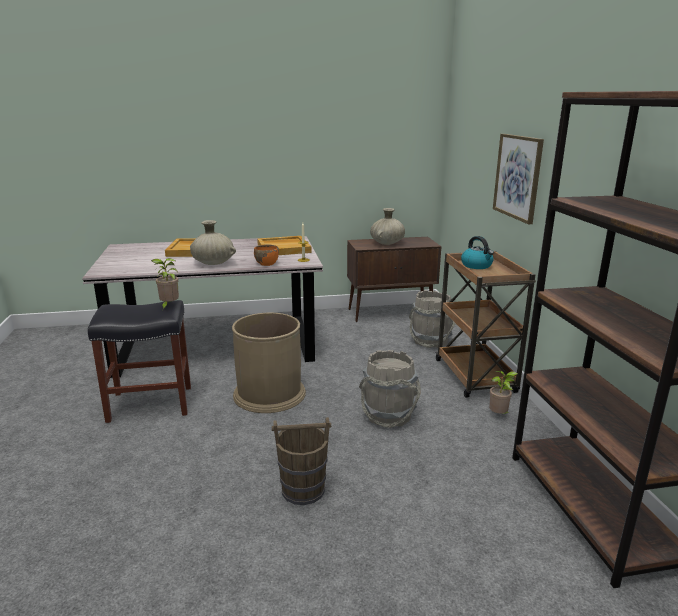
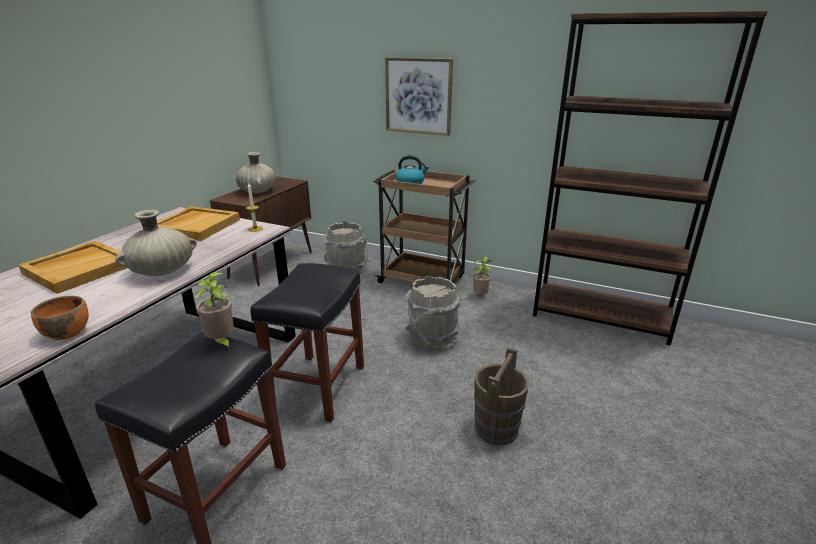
camera: 55 degrees left, 5 degrees up
brown trash can [232,313,306,413] -> black stool [251,263,364,422]
orange bowl [254,244,279,266] -> orange bowl moved to [31,296,89,340]

